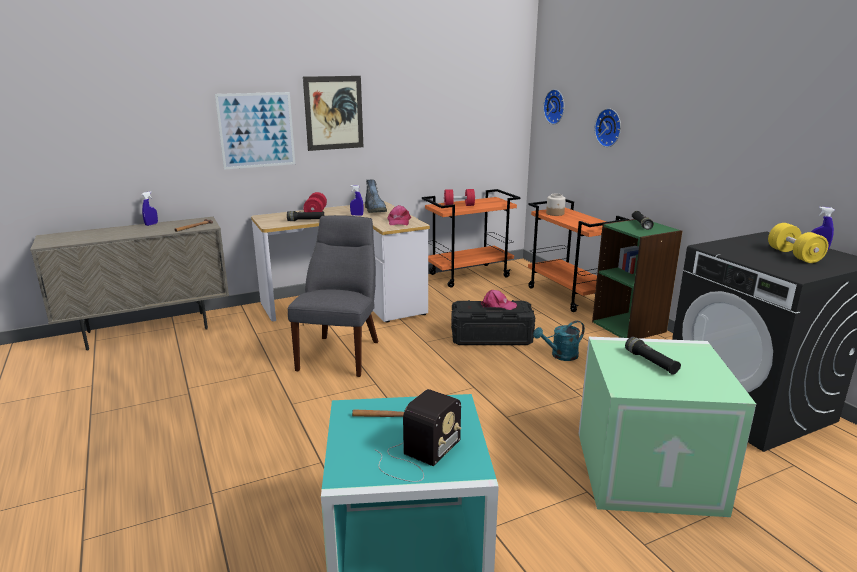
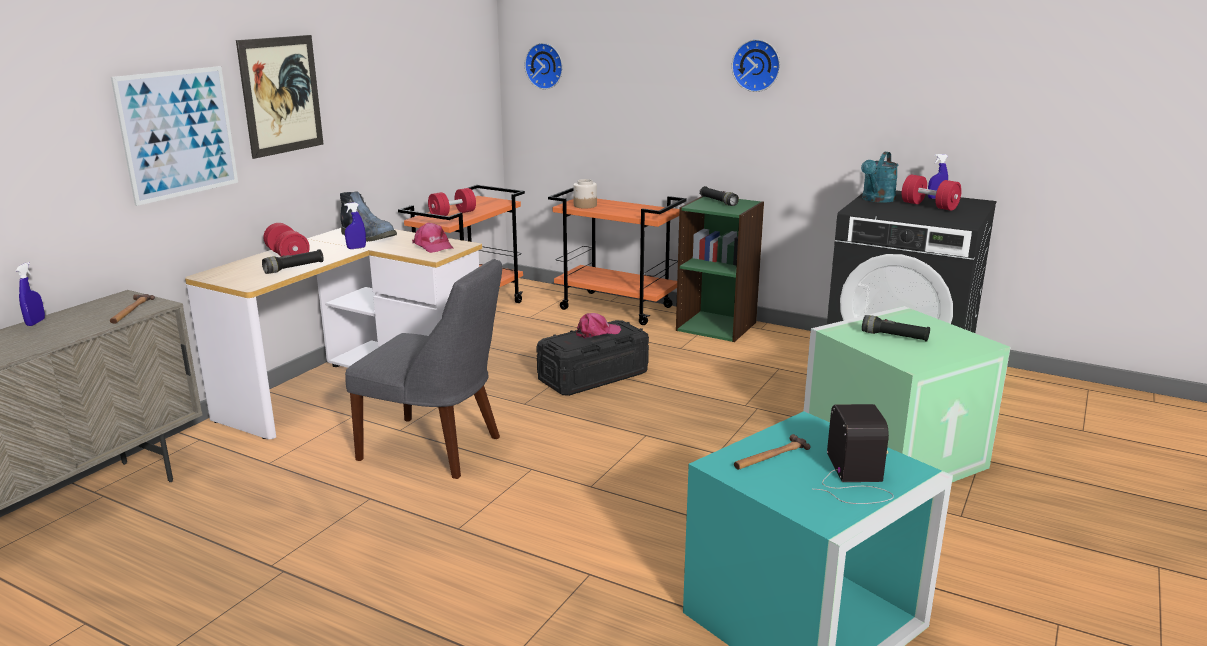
camera: 35 degrees left, 0 degrees up
grey chair [288,215,378,377] -> grey chair turned 135 degrees clockwise [345,259,502,479]
turquoise watering can [533,321,585,361] -> turquoise watering can moved to [861,152,899,203]
wall clock [595,108,621,147] -> wall clock moved to [732,39,780,92]
yellow dumbbell [768,223,829,263] -> red dumbbell [902,175,962,211]

